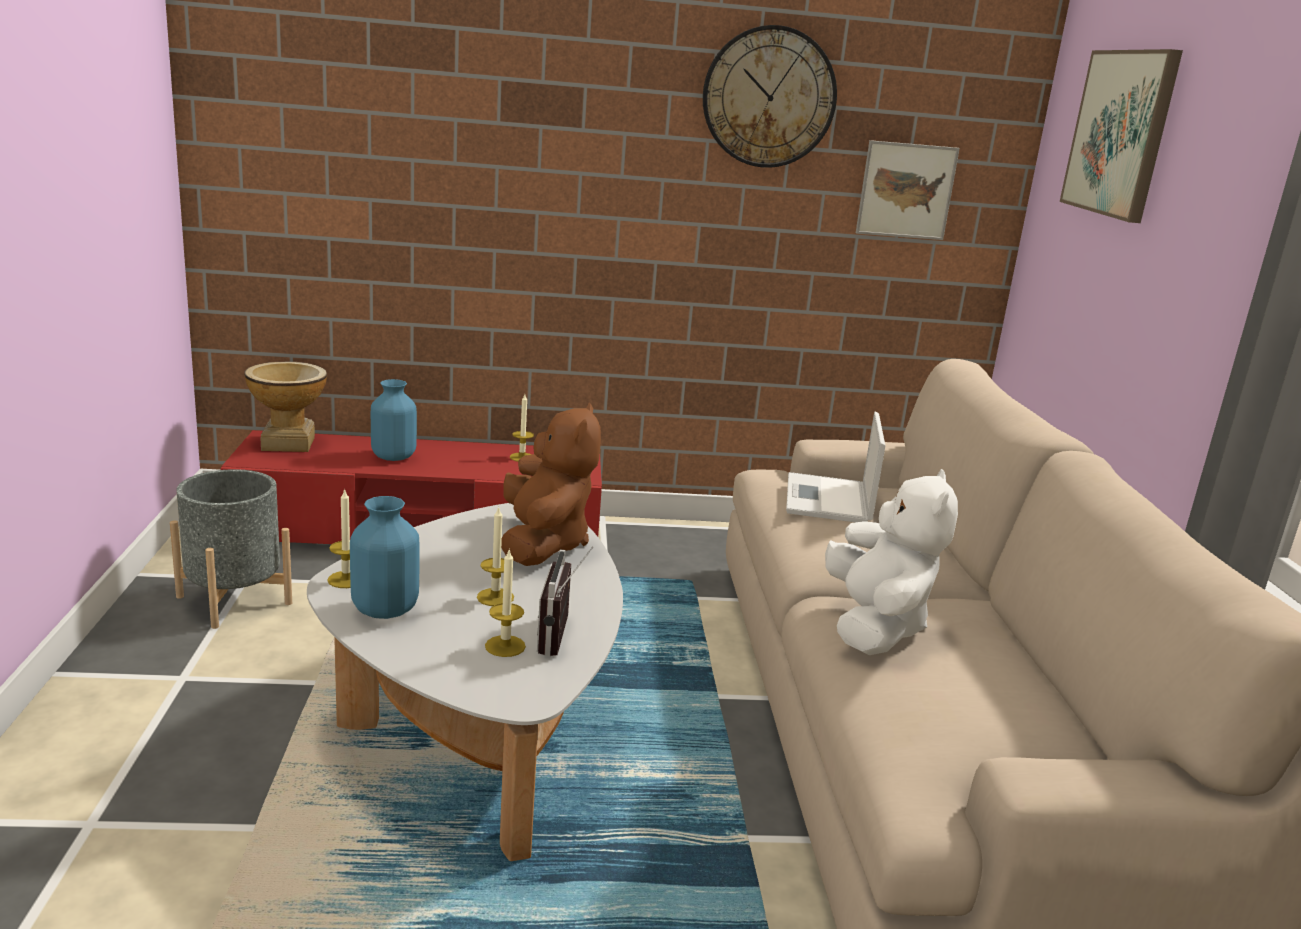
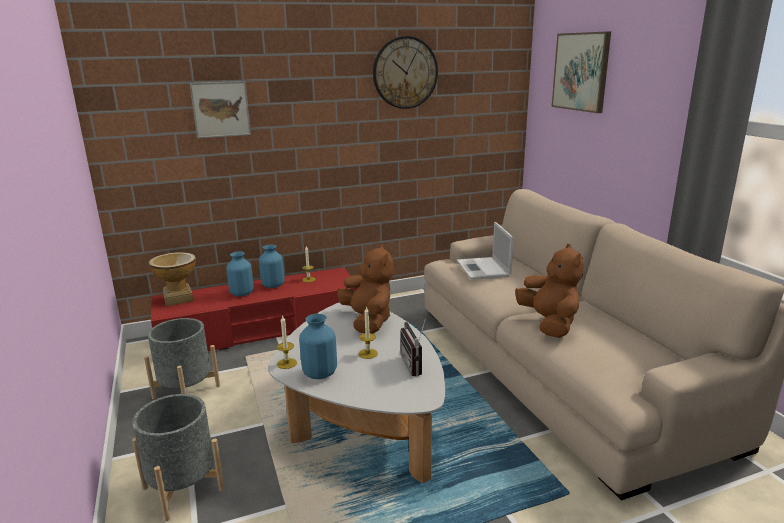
camera: 15 degrees left, 0 degrees up
candle [485,550,526,657] -> none
white plush toy [825,469,958,655] -> brown plush toy [515,244,584,338]
picture [856,140,960,240] -> picture moved to [190,81,251,139]
none -> grey planter [132,394,225,521]
none -> blue vase [259,244,285,288]

